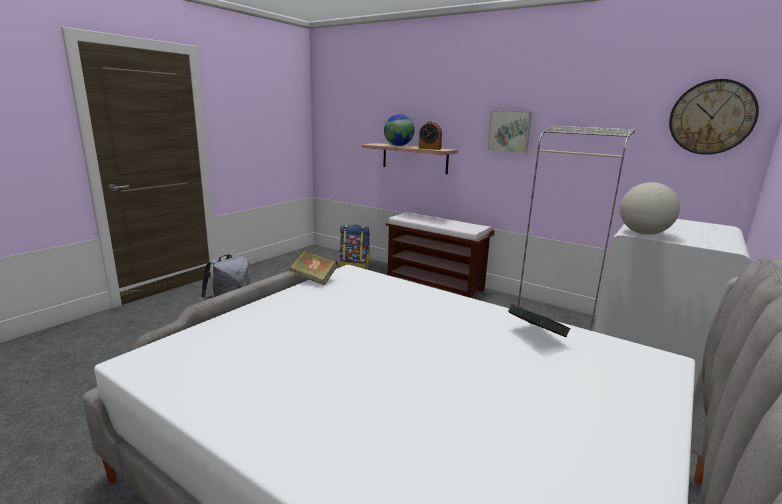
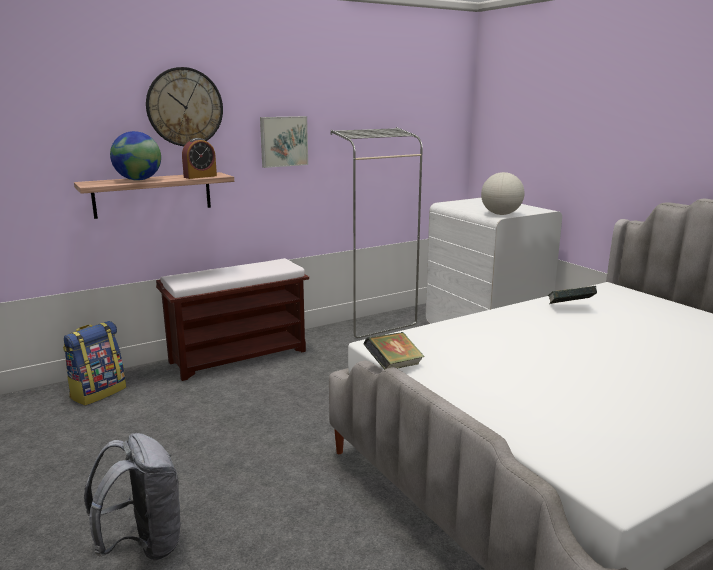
camera: 65 degrees left, 0 degrees up
wall clock [669,79,759,155] -> wall clock moved to [146,67,223,146]

